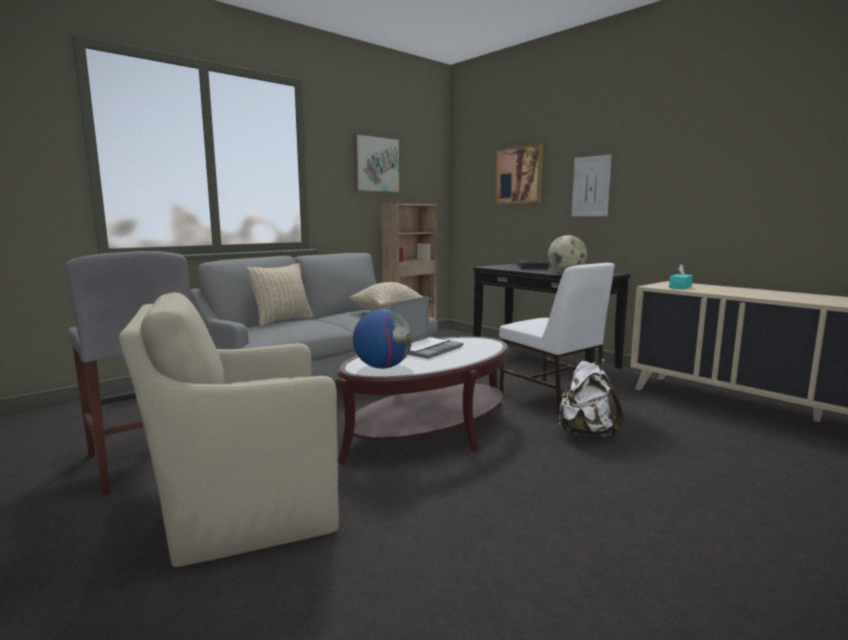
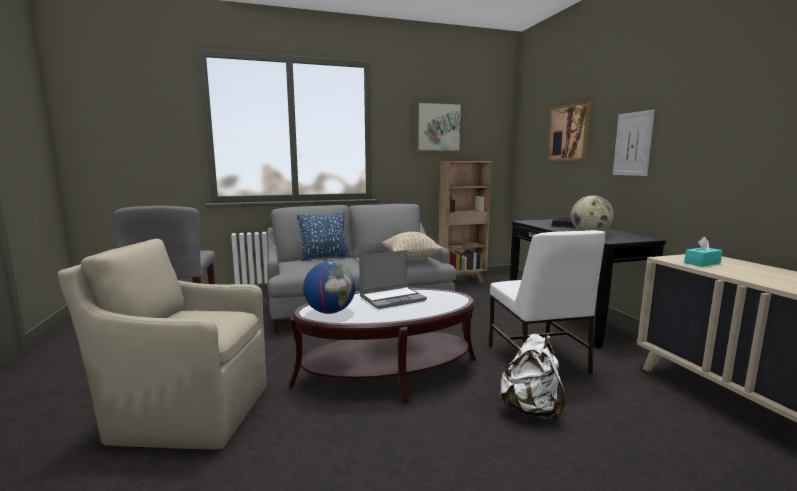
camera: 25 degrees right, 0 degrees up
beige pillow [246,263,313,326] -> blue pillow [297,212,350,261]

